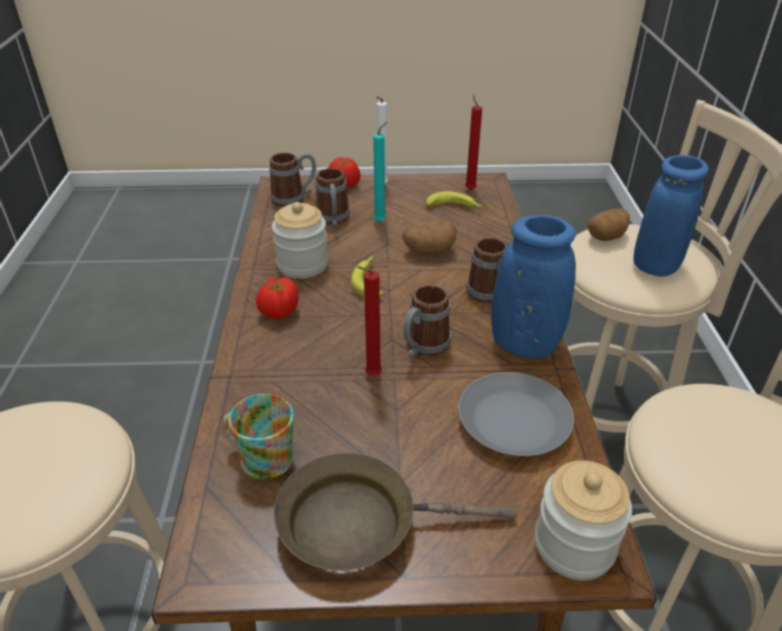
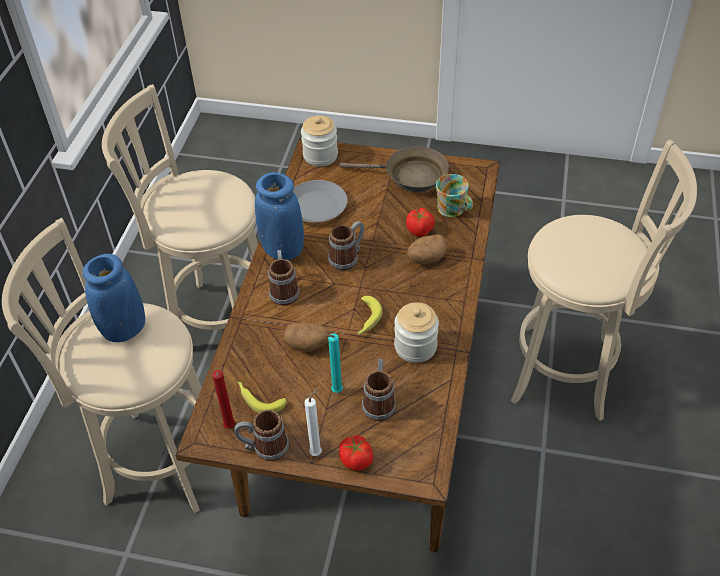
camera: 165 degrees left, 10 degrees up
tomato [256,277,299,320] -> tomato moved to [406,208,435,237]
mug [269,152,316,207] -> mug moved to [235,410,289,461]
red candle [357,266,382,376] -> none
potato [588,208,630,241] -> potato moved to [407,234,447,264]

